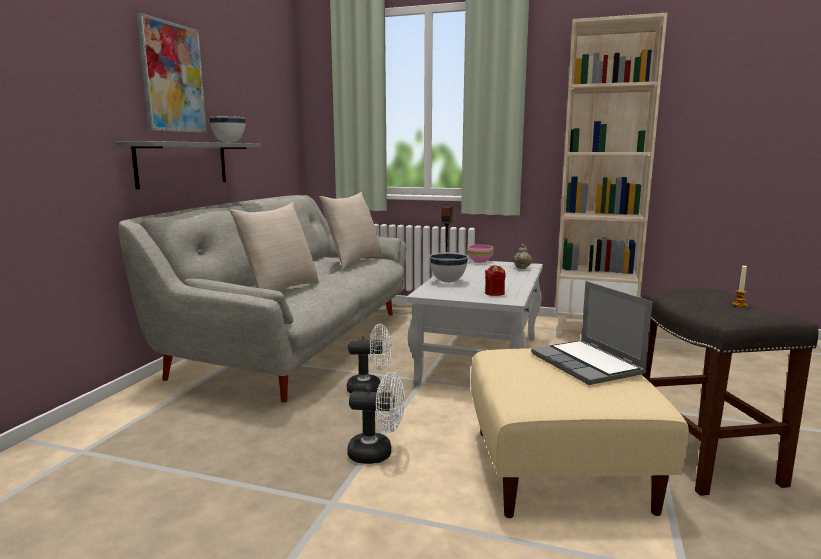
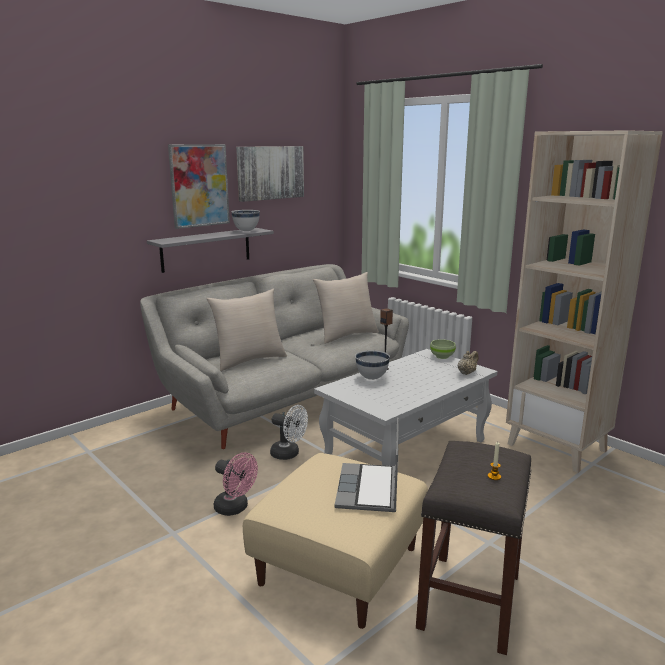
camera: 30 degrees right, 5 degrees up
white fan [347,372,405,464] -> pink fan [214,452,258,516]
pink bowl [467,245,494,263] -> green bowl [430,339,456,359]
red candle [485,265,506,296] -> none
none -> picture [236,146,304,202]

